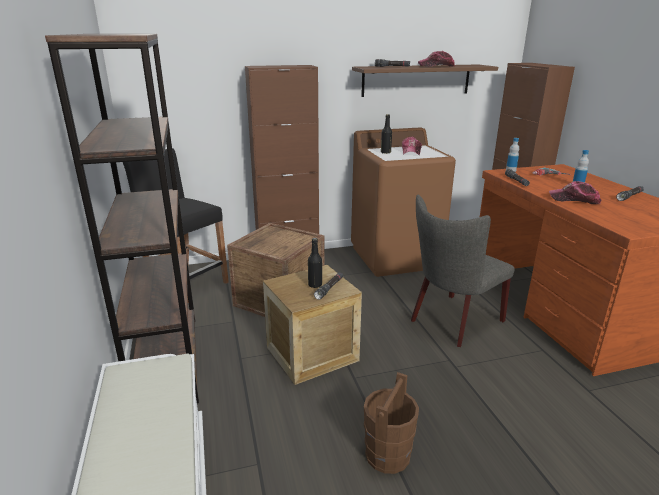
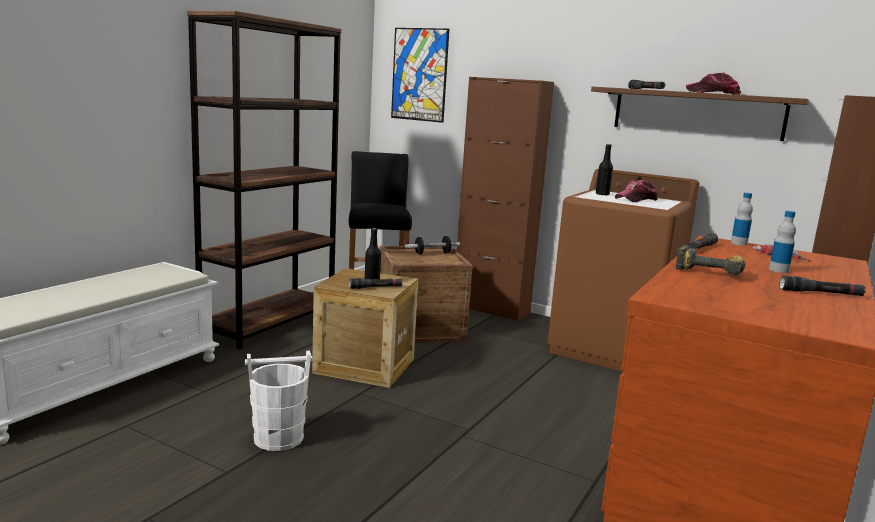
camera: 45 degrees right, 10 degrees down
brown bucket [364,372,419,474] -> white bucket [245,350,313,451]
grey chair [411,195,515,347] -> none
cap [549,181,601,204] -> power drill [676,245,745,275]
none -> picture [391,28,449,123]
none -> dumbbell [405,236,460,255]

